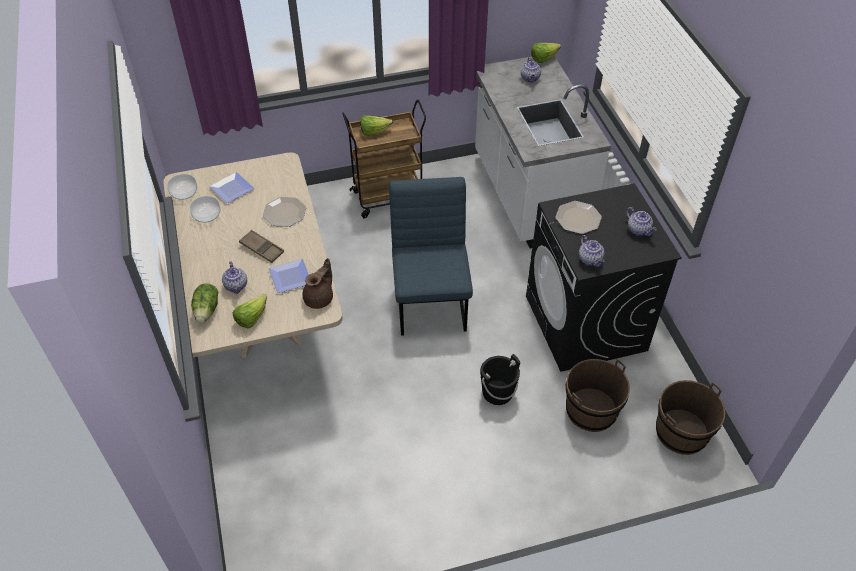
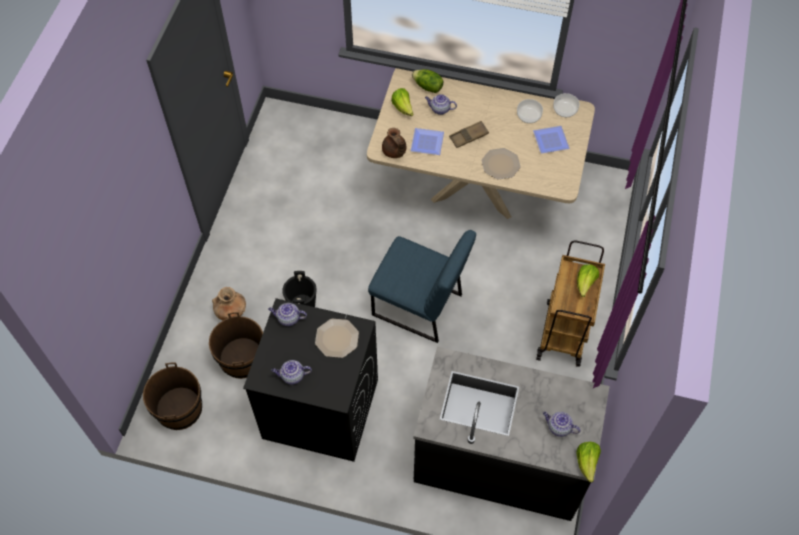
camera: 120 degrees right, 10 degrees up
white counter [475,56,611,248] -> black counter [414,347,610,521]
none -> brown vase [212,287,246,321]

